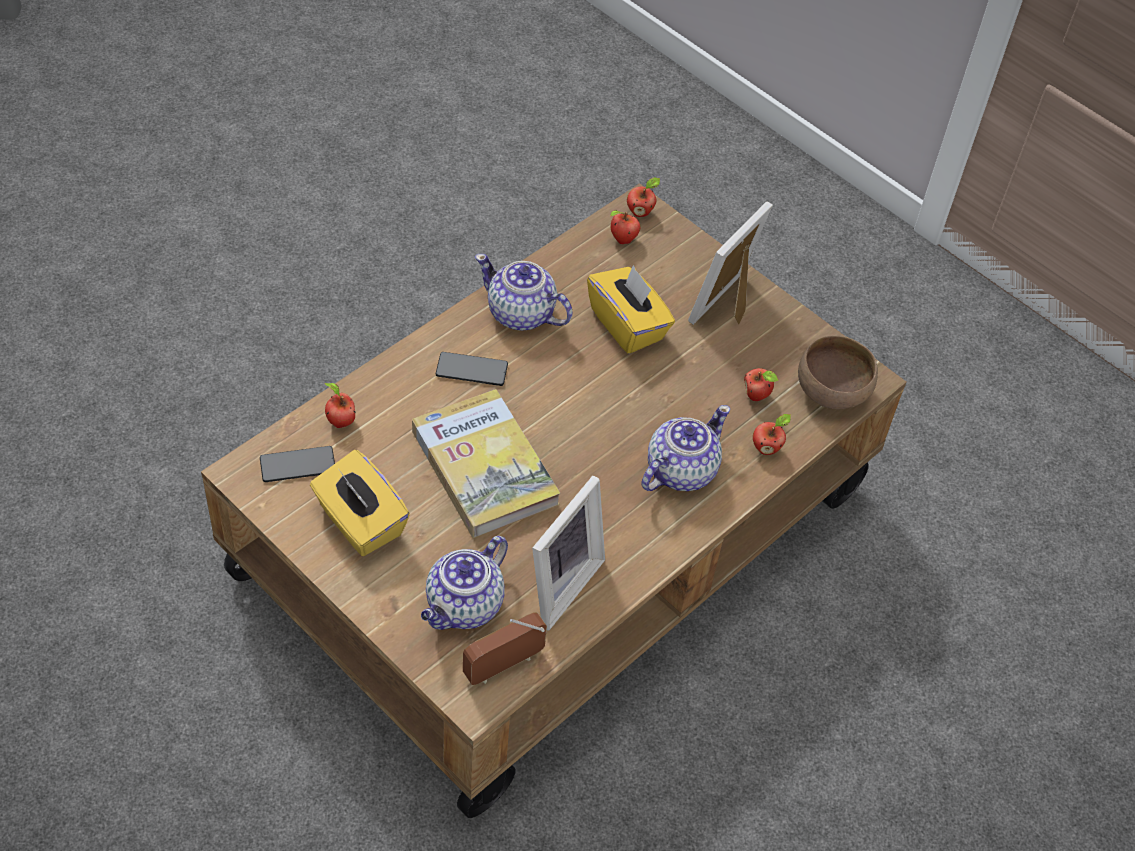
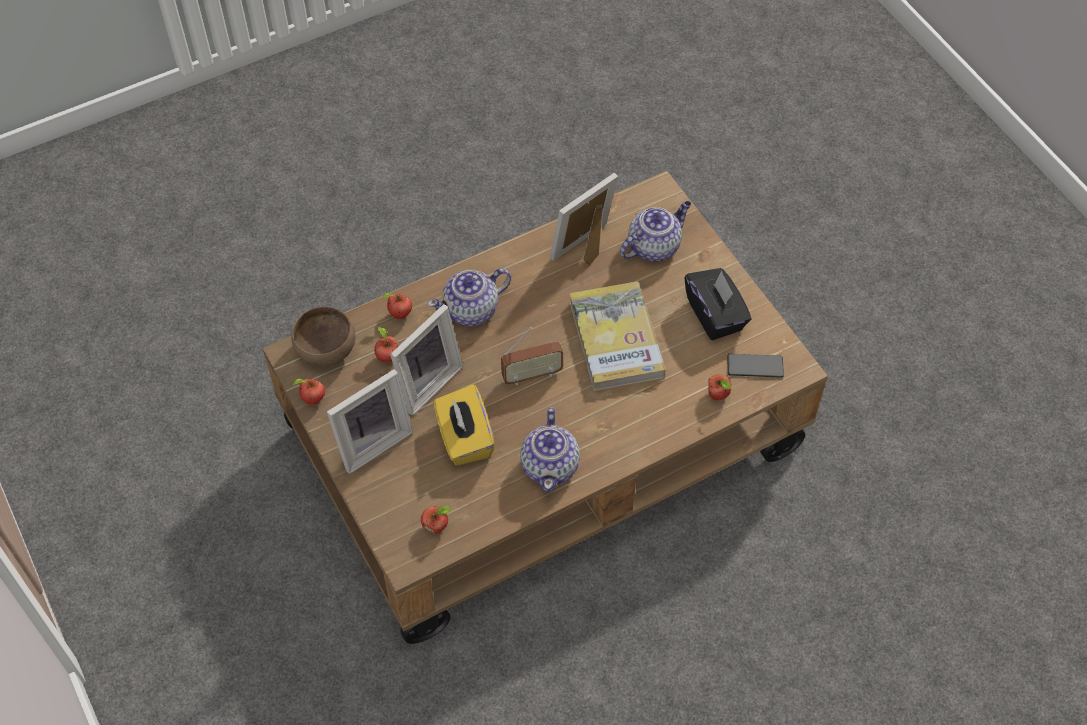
camera: 160 degrees left, 5 degrees up
yellow tissue box [310,450,410,556] -> black tissue box [684,268,751,340]
phone [436,352,508,386] -> none
radio [463,612,547,685] -> radio moved to [501,327,563,385]
teapot [475,254,573,331] -> teapot turned 45 degrees clockwise [520,407,580,492]
apple [627,178,660,217] -> apple moved to [292,378,325,404]
none -> picture frame [390,304,463,415]

